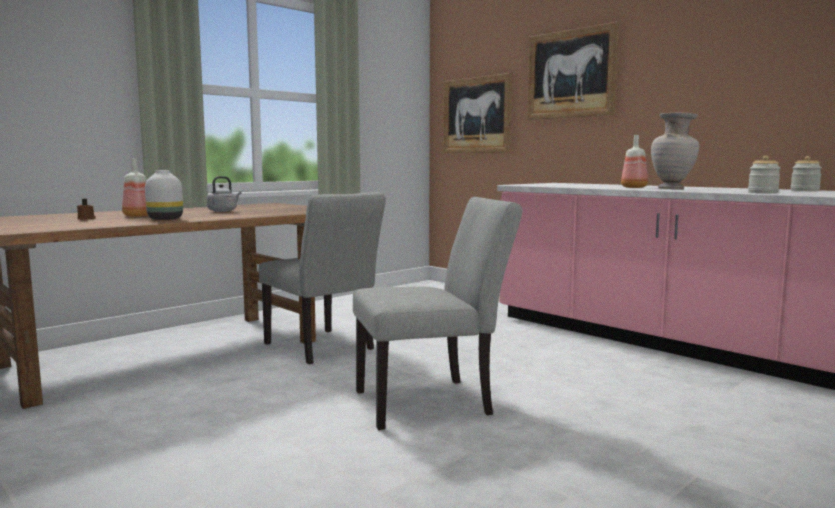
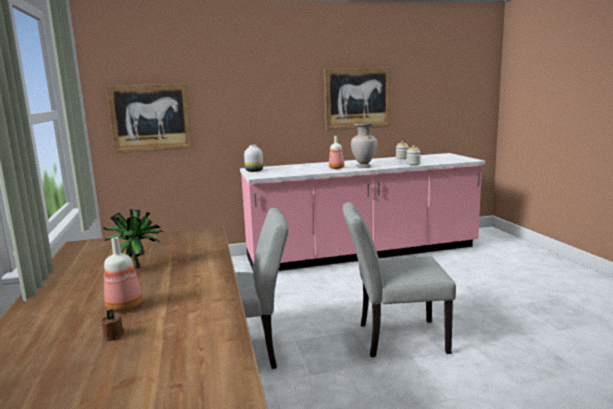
camera: 60 degrees left, 5 degrees up
white vase [145,170,183,220] -> white vase moved to [244,145,263,172]
grey kettle [207,176,242,212] -> potted plant [103,209,163,269]
grey chair [353,197,522,430] -> grey chair turned 105 degrees counterclockwise [343,202,456,357]
picture [527,22,619,120] -> picture moved to [324,67,391,130]

